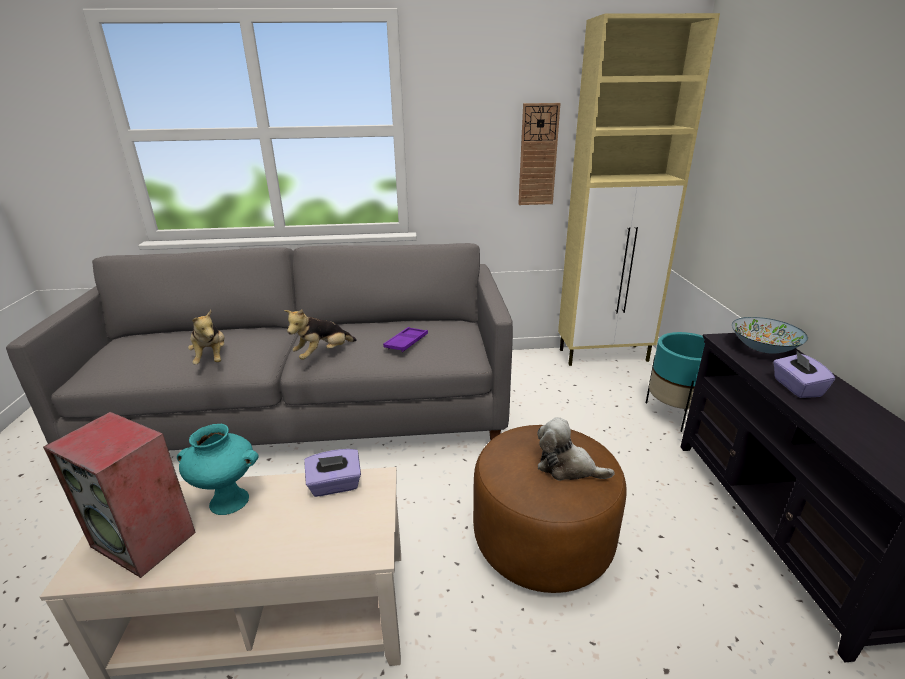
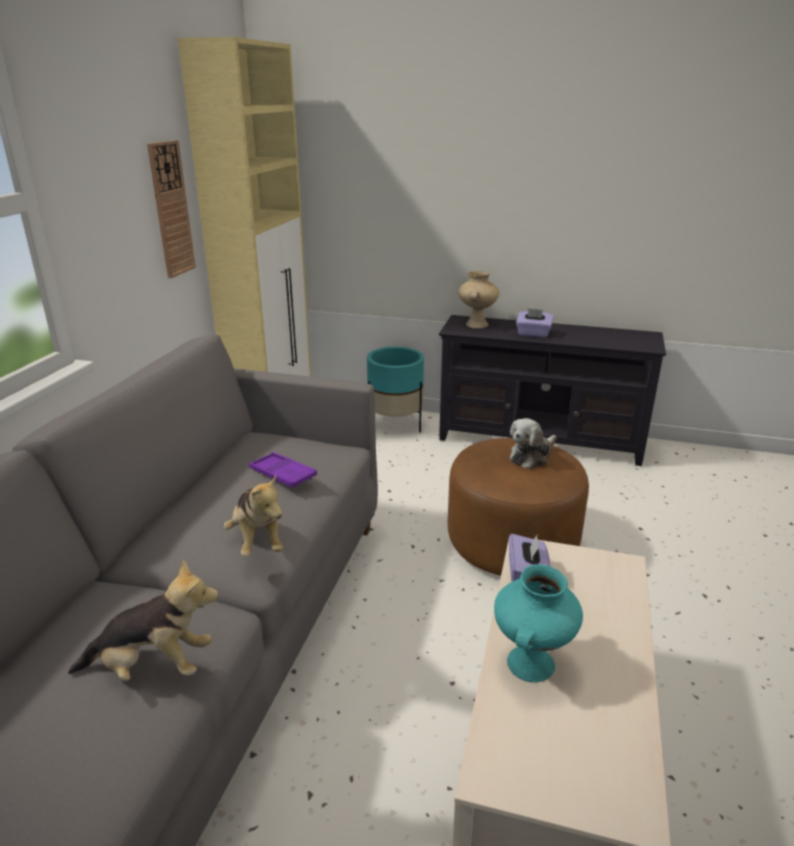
camera: 70 degrees left, 0 degrees up
speaker [43,412,196,578] -> none
bowl [732,317,808,354] -> beige vase [458,271,499,329]

